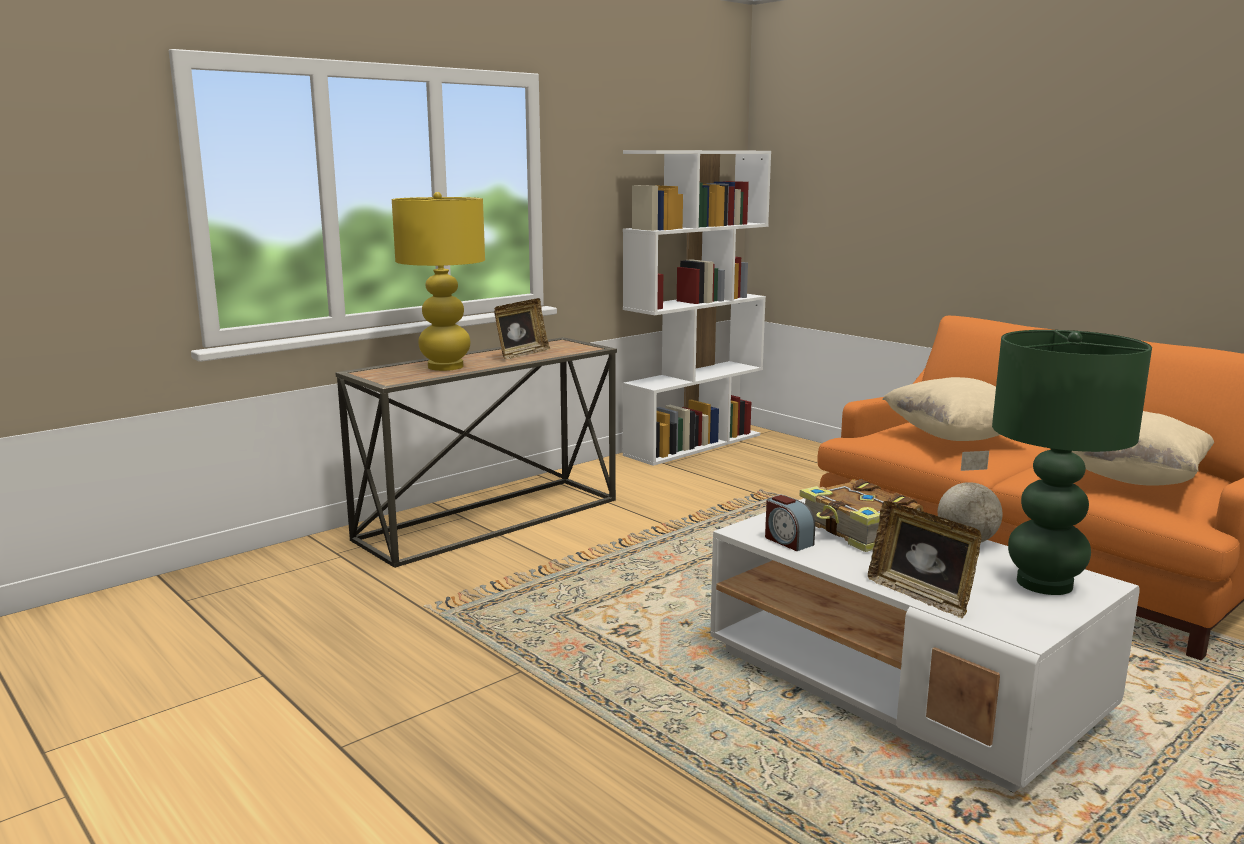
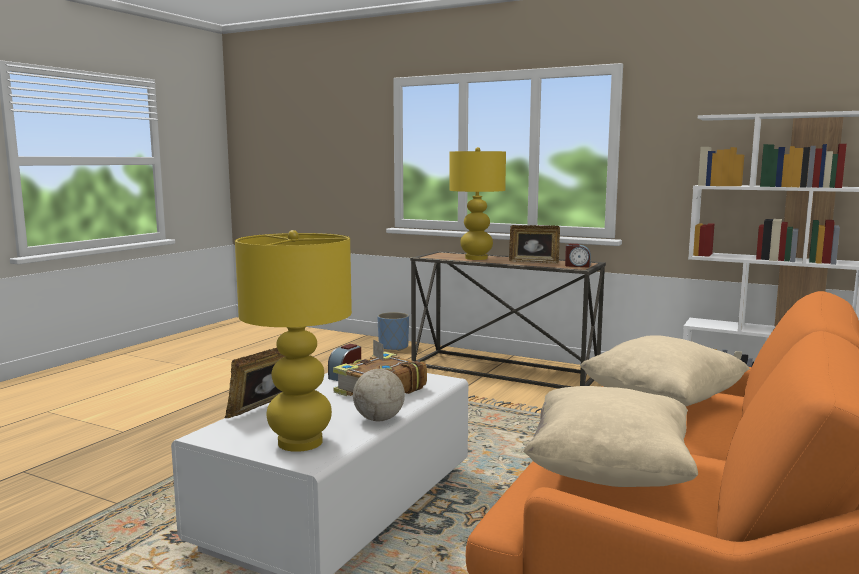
camera: 70 degrees right, 5 degrees down
green table lamp [992,330,1152,595] -> yellow table lamp [235,230,352,452]
none -> blue planter [377,312,409,351]
none -> alarm clock [565,244,591,267]

